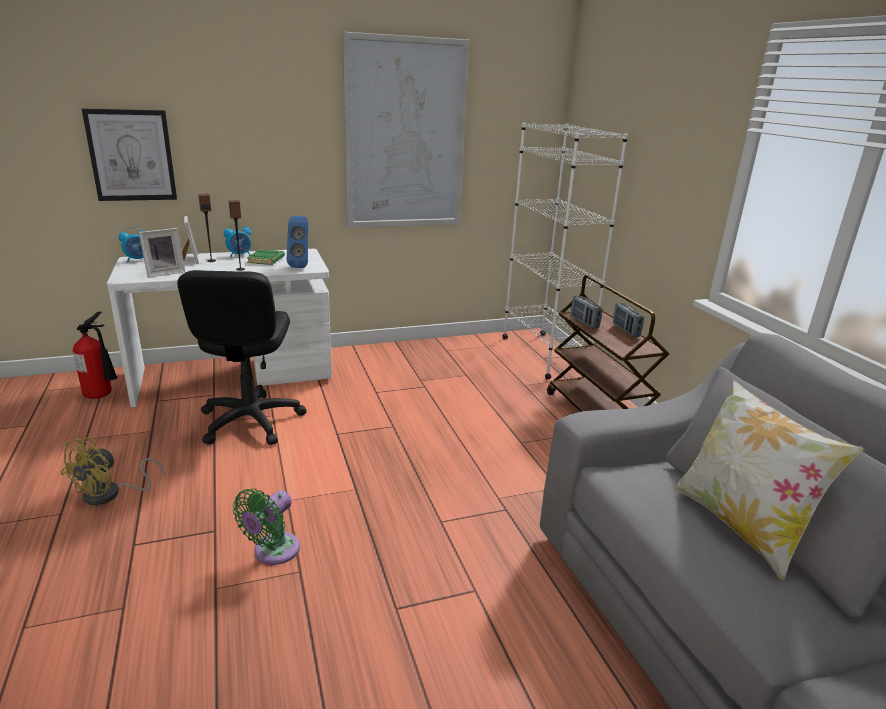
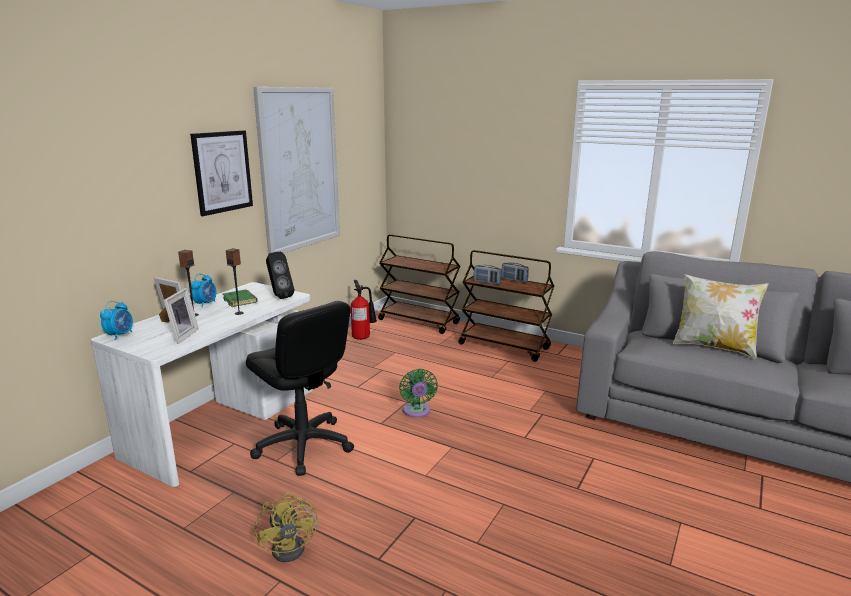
camera: 40 degrees left, 5 degrees down
fire extinguisher [73,312,117,399] -> fire extinguisher moved to [351,280,377,340]
picture [82,109,177,201] -> picture moved to [190,130,253,216]
green fan [233,488,300,565] -> green fan moved to [399,369,438,417]
blue speaker [287,216,308,268] -> black speaker [266,252,294,299]
white bookcase [503,122,628,380] -> brown cart [378,234,460,334]

